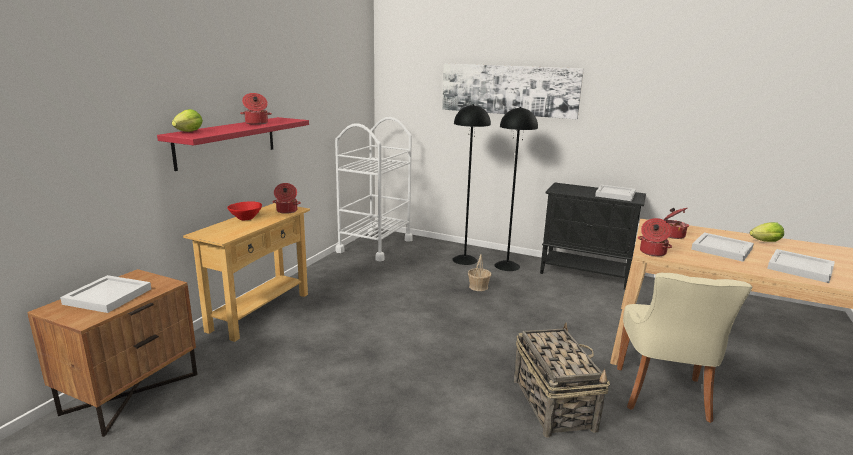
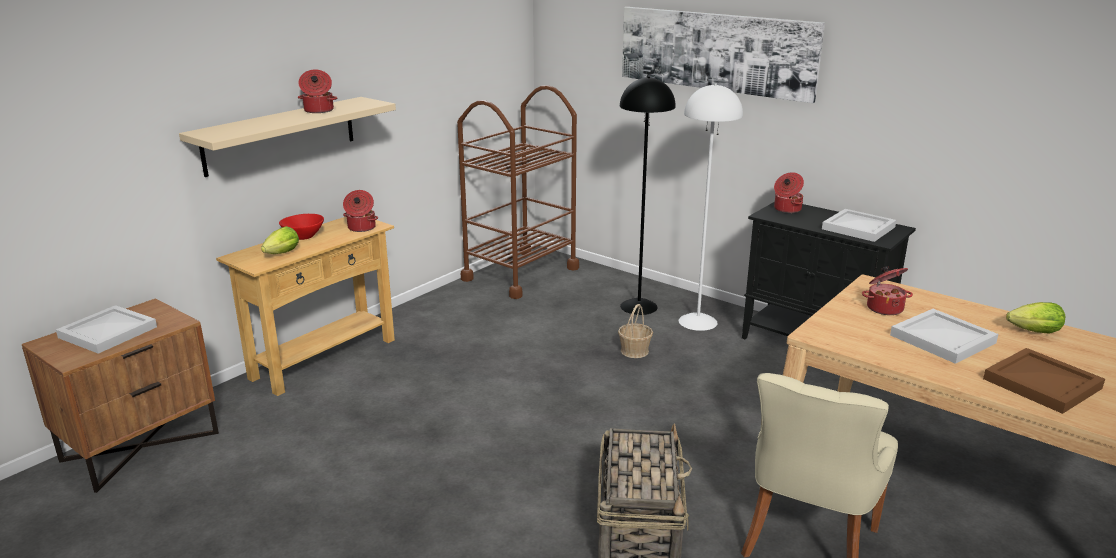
camera: 15 degrees right, 5 degrees up
red shelf [157,117,309,171] -> beige shelf [179,97,396,177]
lettuce [172,109,203,132] -> lettuce moved to [261,226,299,254]
white cart [335,117,413,261] -> brown cart [457,85,579,299]
black floor lamp [494,107,538,271] -> white floor lamp [679,84,743,331]
cooking pot [638,218,672,256] -> cooking pot moved to [774,172,804,213]
white tray [767,249,835,283] -> brown tray [983,348,1105,414]

